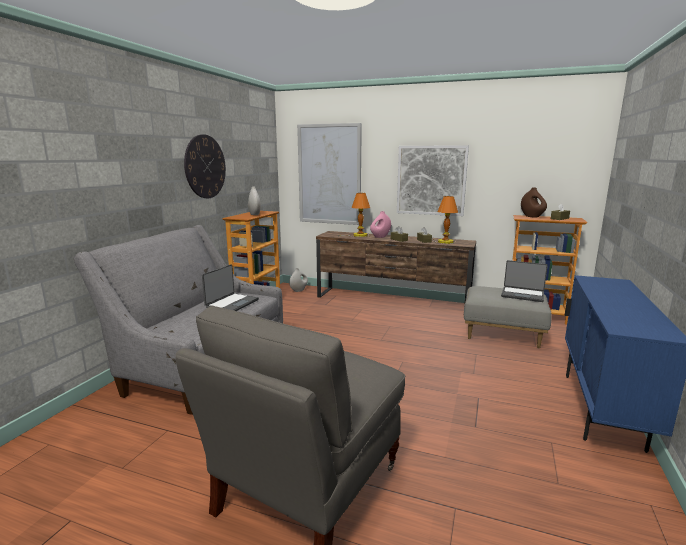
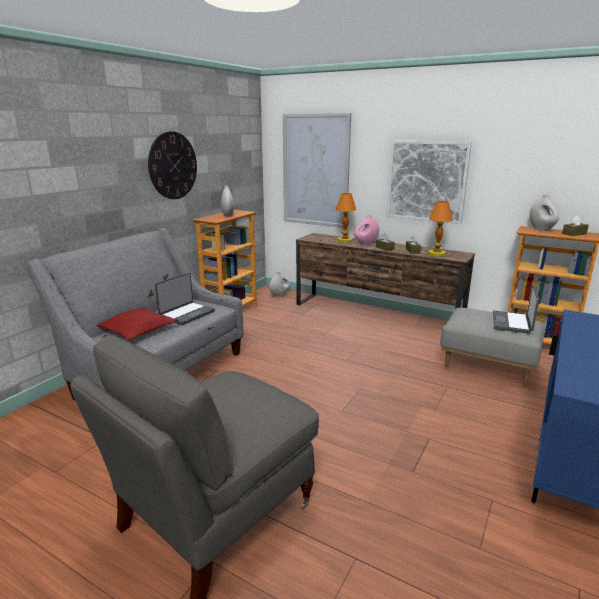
camera: 10 degrees right, 5 degrees up
laptop [501,260,548,302] -> laptop turned 75 degrees clockwise [493,285,539,334]
brown vase [521,187,547,218] -> white vase [530,194,559,231]
none -> red pillow [97,307,178,341]

